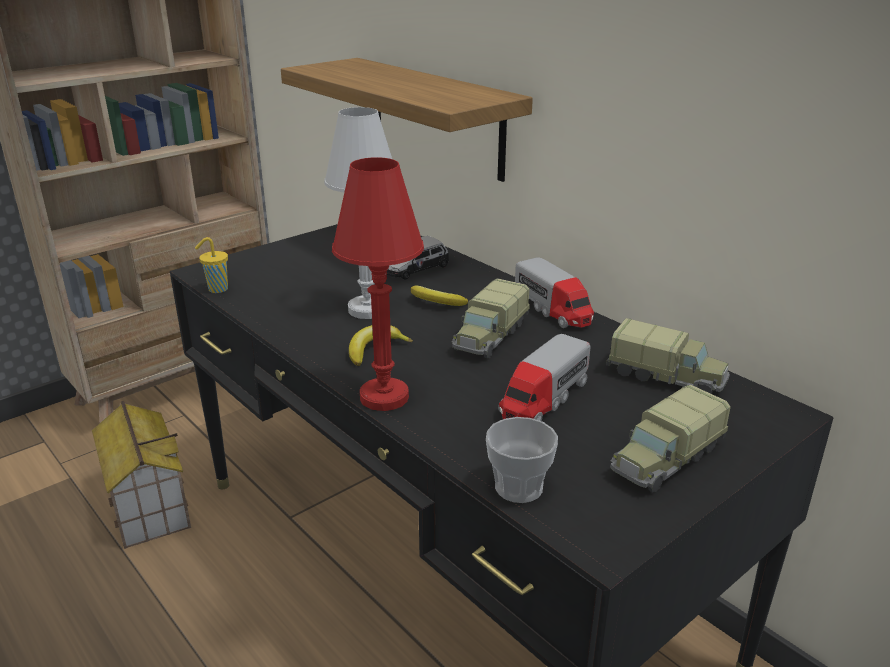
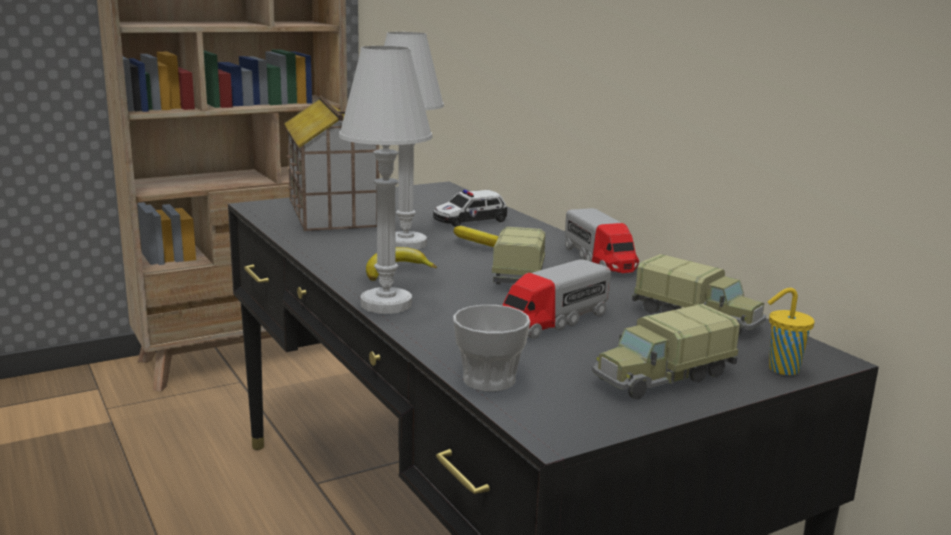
camera: 10 degrees right, 10 degrees down
toy house [92,401,191,549] -> toy house moved to [284,96,379,231]
yellow cup [195,237,228,293] -> yellow cup moved to [768,288,815,375]
shelf [281,58,533,182] -> none
red table lamp [332,157,424,411] -> white table lamp [339,46,433,314]
toy truck [452,278,530,359] -> toy truck turned 150 degrees clockwise [492,227,545,284]

